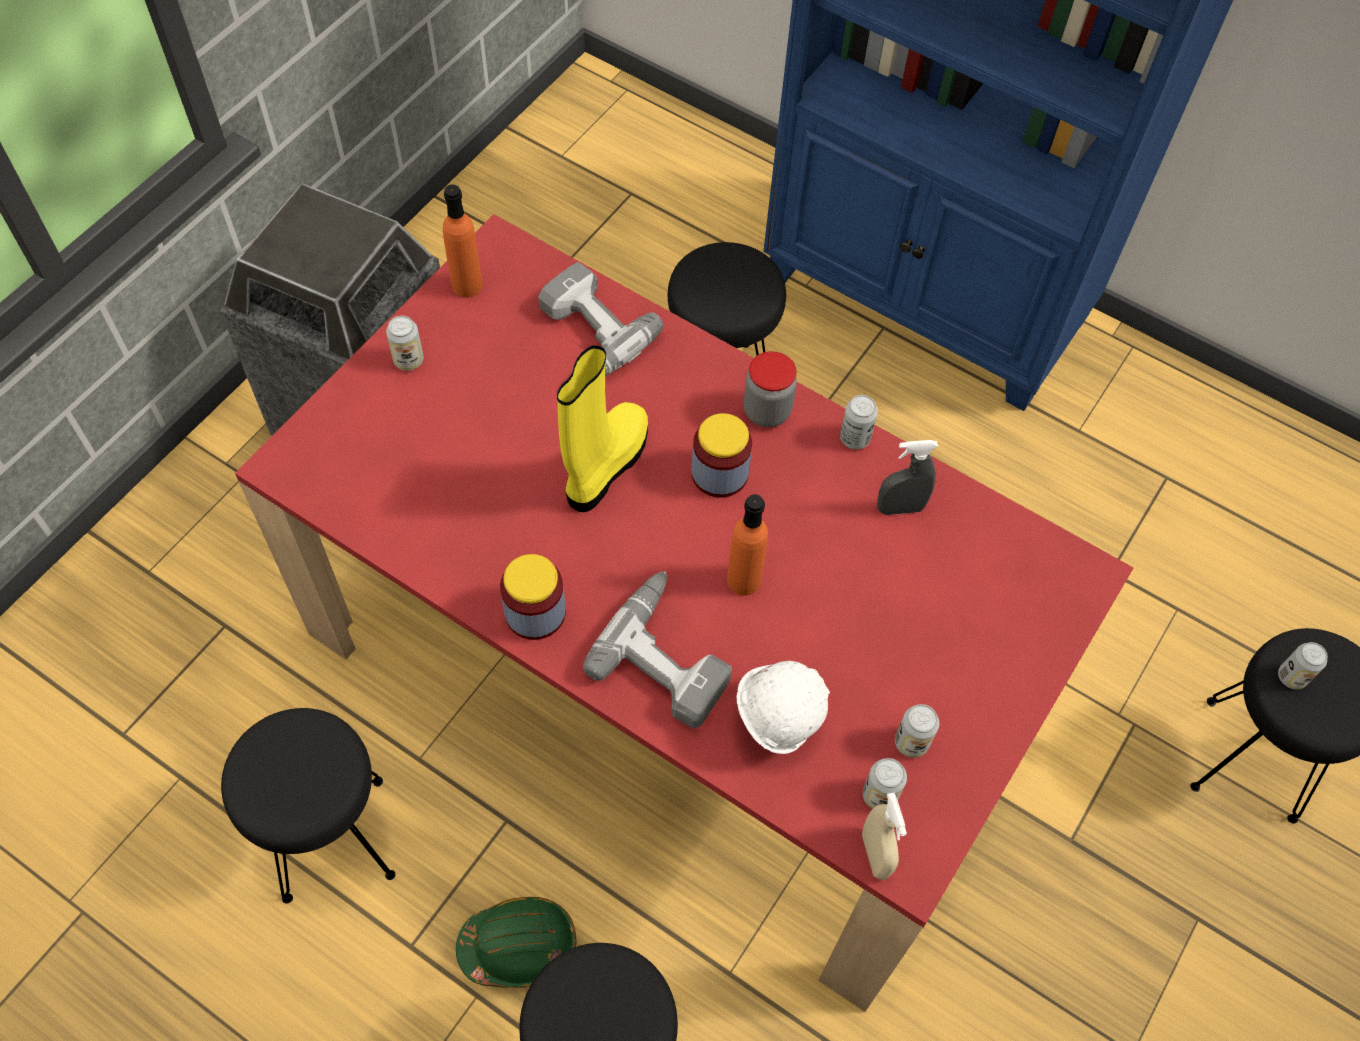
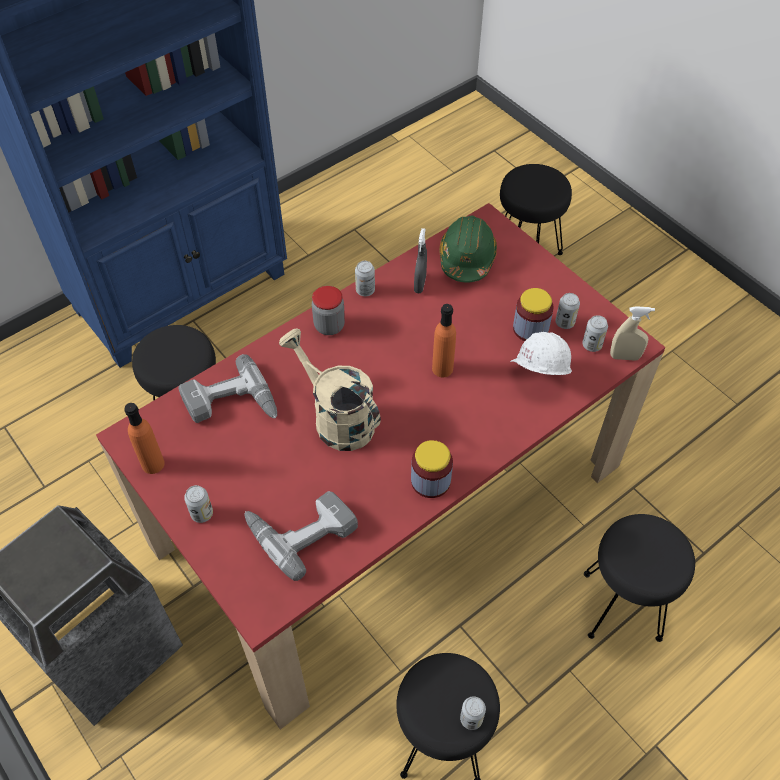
camera: 70 degrees left, 5 degrees down
green hard hat [456,897,576,988] -> green hard hat moved to [439,216,497,283]
yellow boot [557,345,648,512] -> beige watering can [279,328,381,451]
power drill [583,571,732,728] -> power drill moved to [244,491,358,581]
jar [691,413,752,498] -> jar moved to [513,288,554,341]
can [1278,642,1328,690] -> can moved to [460,696,486,730]

